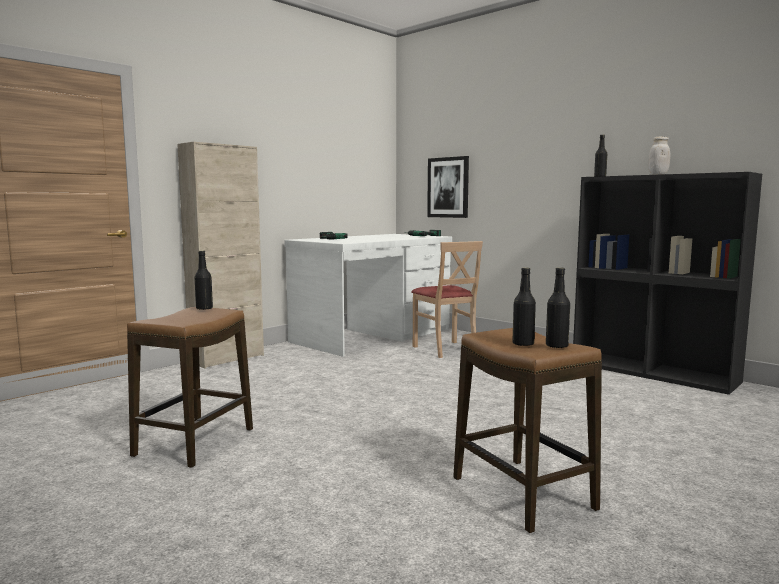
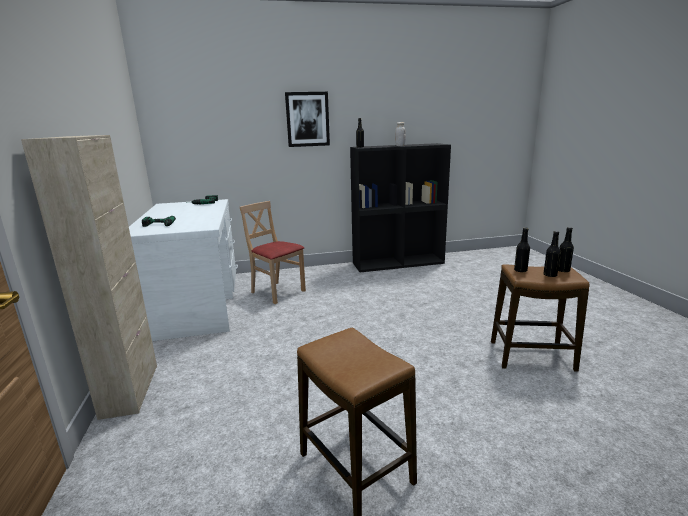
camera: 55 degrees left, 10 degrees up
black bottle [194,251,213,310] -> black bottle moved to [514,228,530,272]
beige chair [411,241,483,358] -> beige chair turned 150 degrees counterclockwise [240,201,306,304]
picture [427,156,469,218] -> picture moved to [285,92,330,147]

